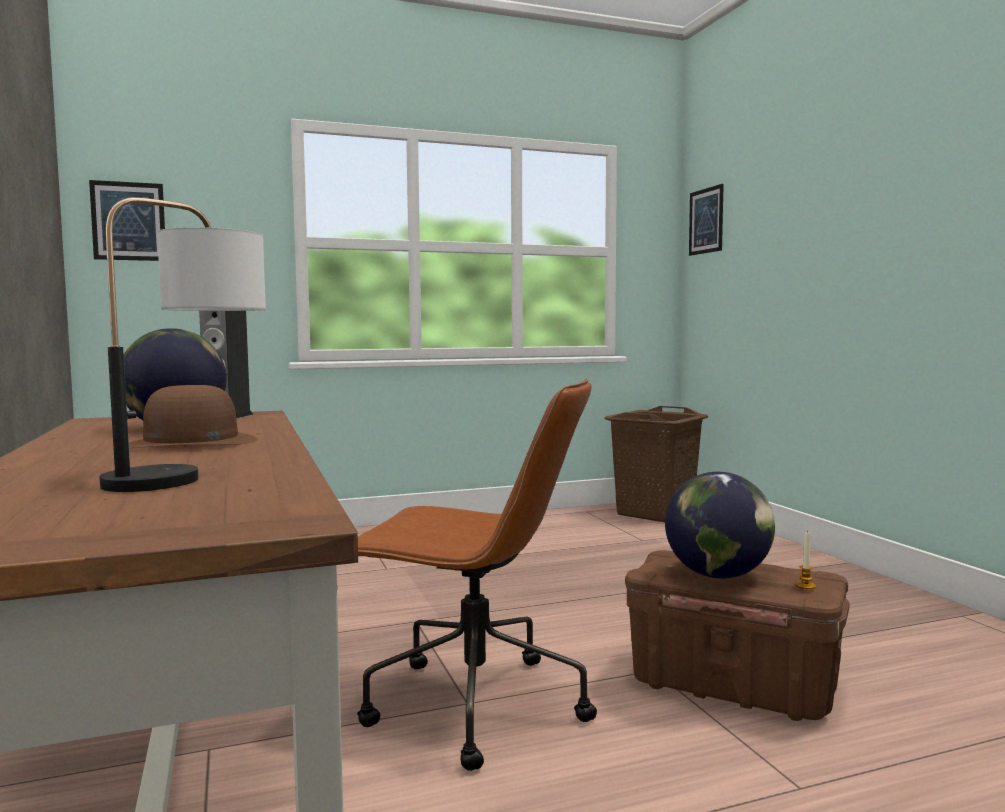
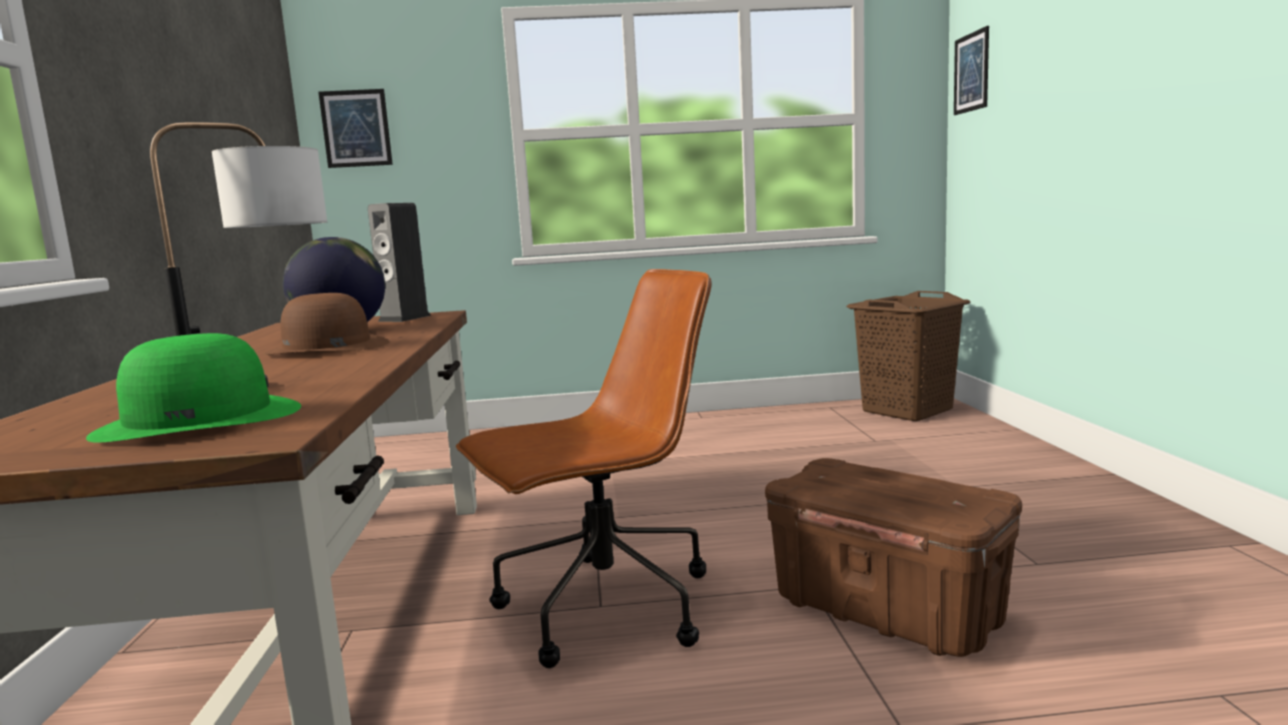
camera: 15 degrees right, 5 degrees up
brown office chair [357,378,597,771] -> brown office chair turned 60 degrees counterclockwise [456,269,711,668]
globe [665,472,775,579] -> none
candle [795,531,816,589] -> none
none -> green hat [86,333,301,442]

